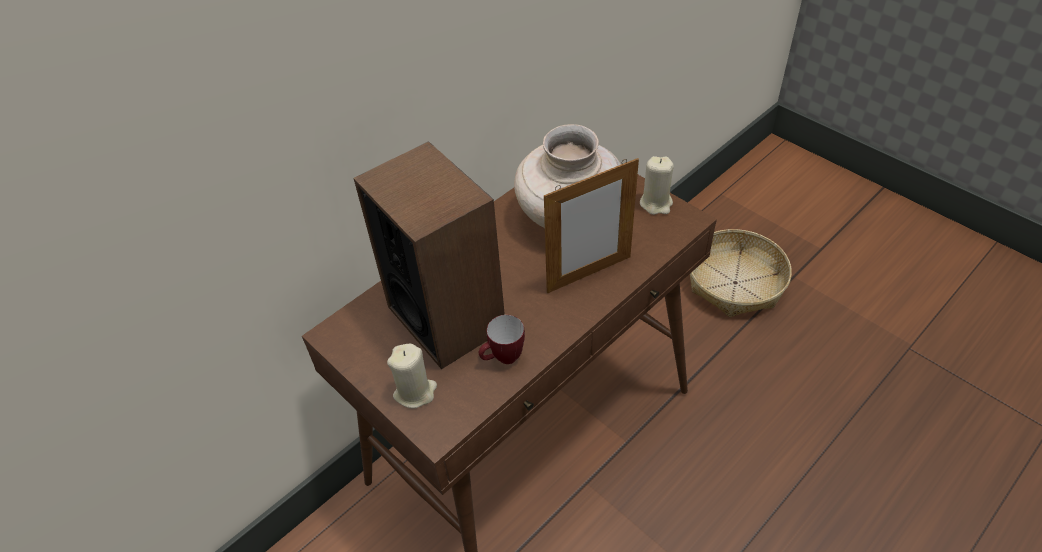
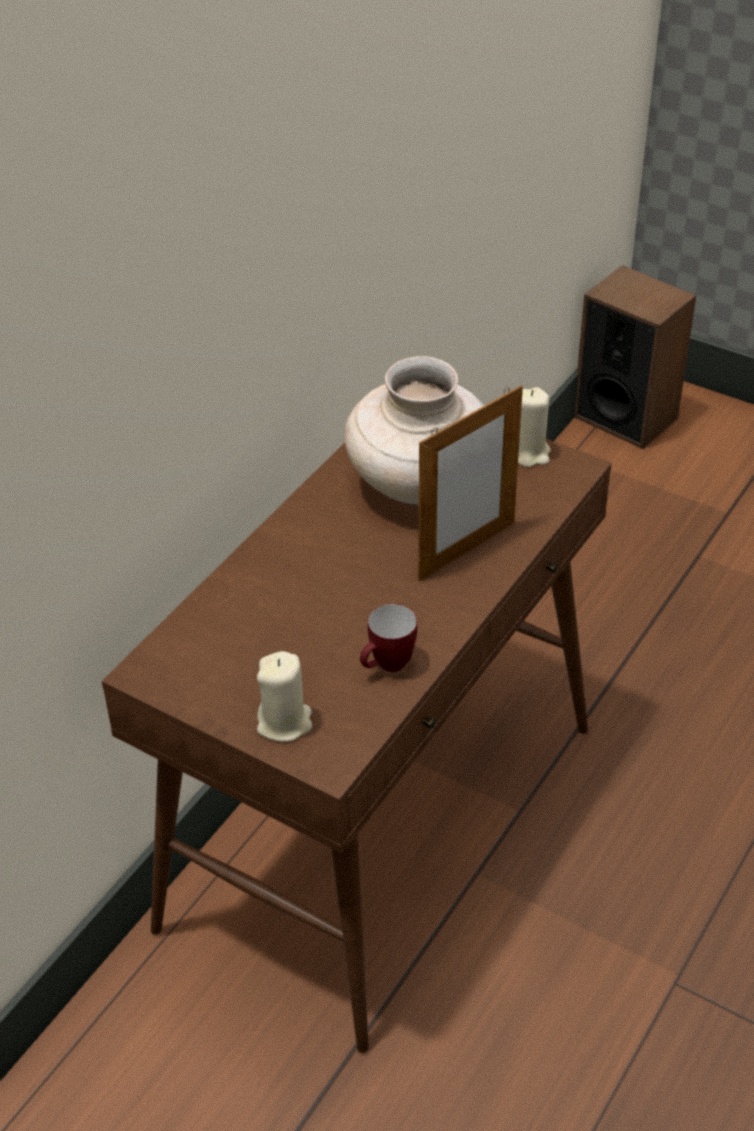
camera: 15 degrees left, 5 degrees down
speaker [353,141,505,369] -> speaker moved to [575,265,696,449]
basket [690,229,792,317] -> none

